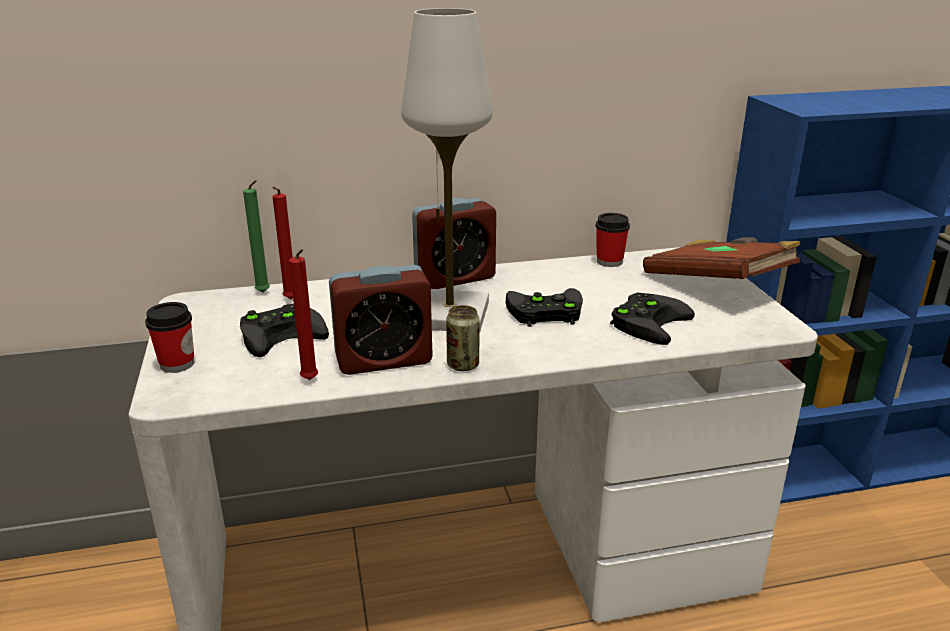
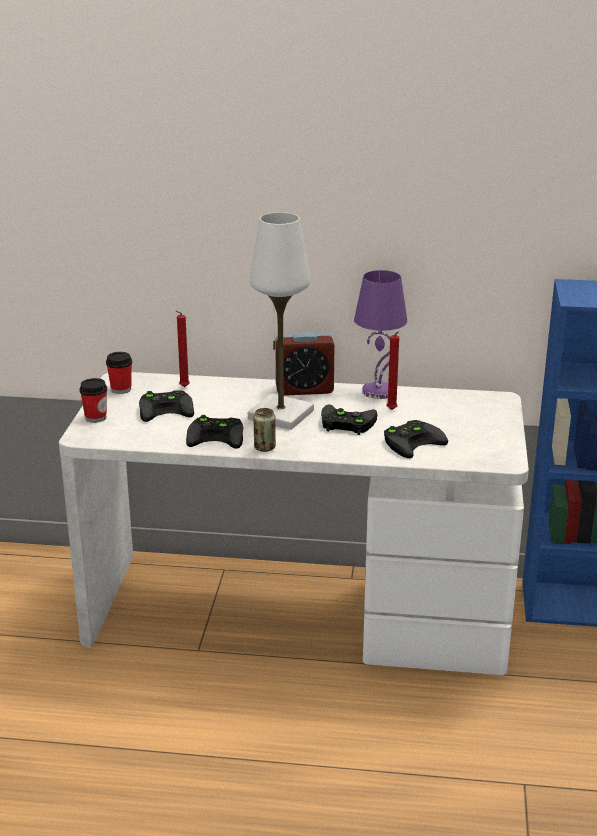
camera: 20 degrees right, 0 degrees up
green candle [243,180,270,293] -> none
red candle [289,249,318,380] -> red candle moved to [387,331,399,410]
alarm clock [329,265,433,375] -> black game controller [186,415,243,449]
cup [596,213,630,267] -> cup moved to [106,352,132,394]
brown book [643,237,801,279] -> none
none -> purple table lamp [354,270,407,399]

